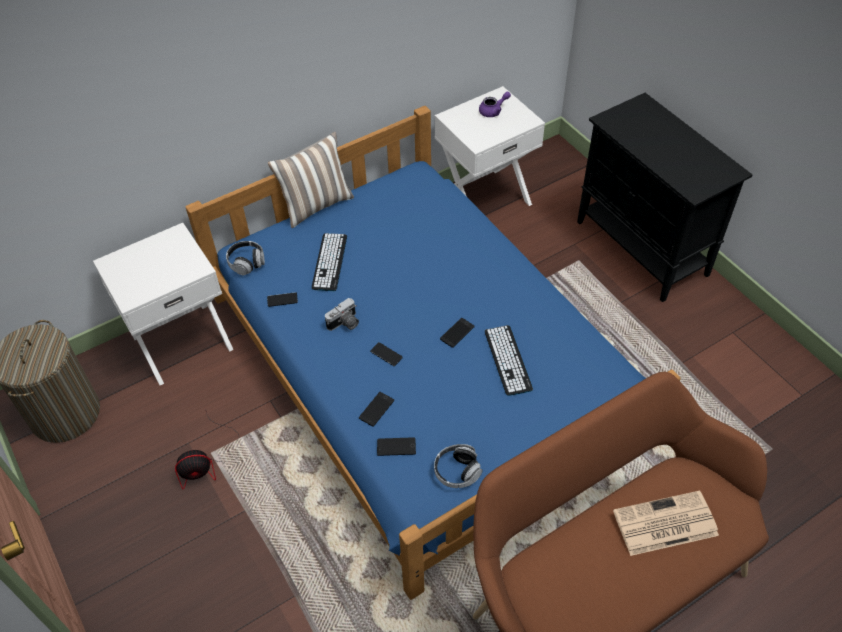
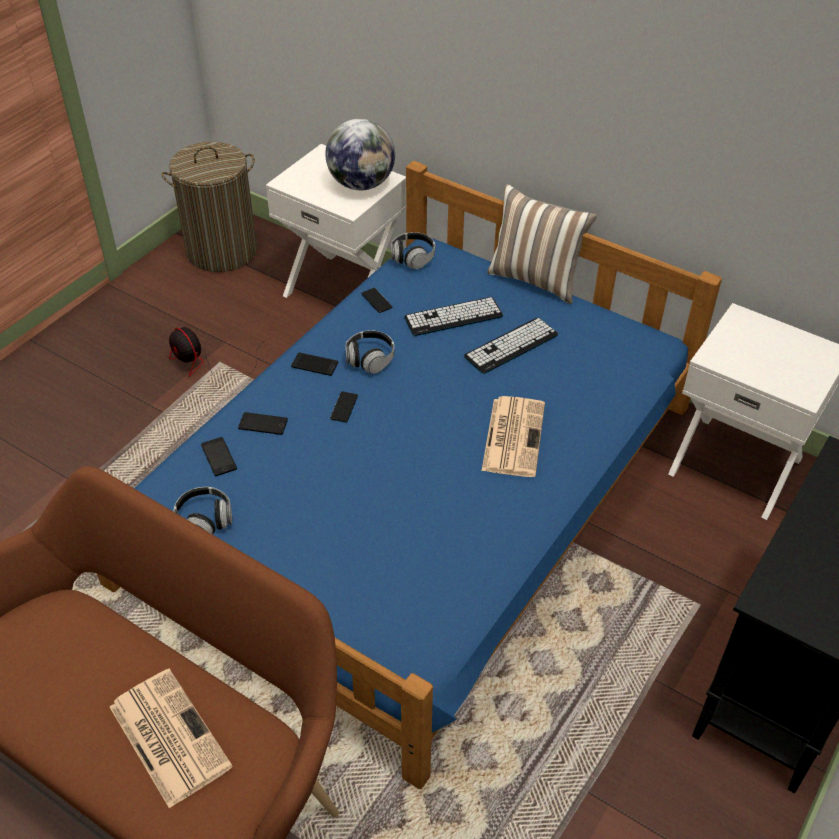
camera: 65 degrees right, 5 degrees down
camera [325,298,359,331] -> headphones [345,330,394,373]
phone [440,318,475,348] -> phone moved to [291,353,338,376]
purple teapot [479,91,511,117] -> none
keyboard [485,325,533,396] -> keyboard moved to [464,318,558,374]
none -> globe [325,119,395,190]
none -> newspaper [482,396,545,477]

